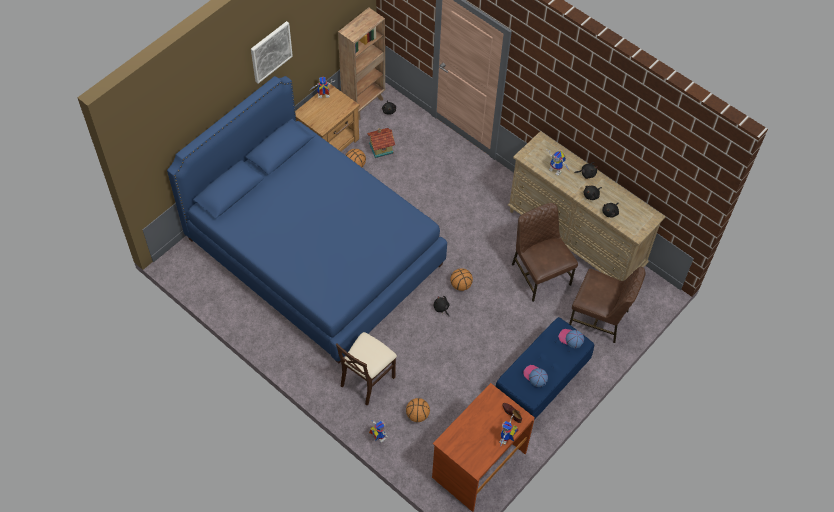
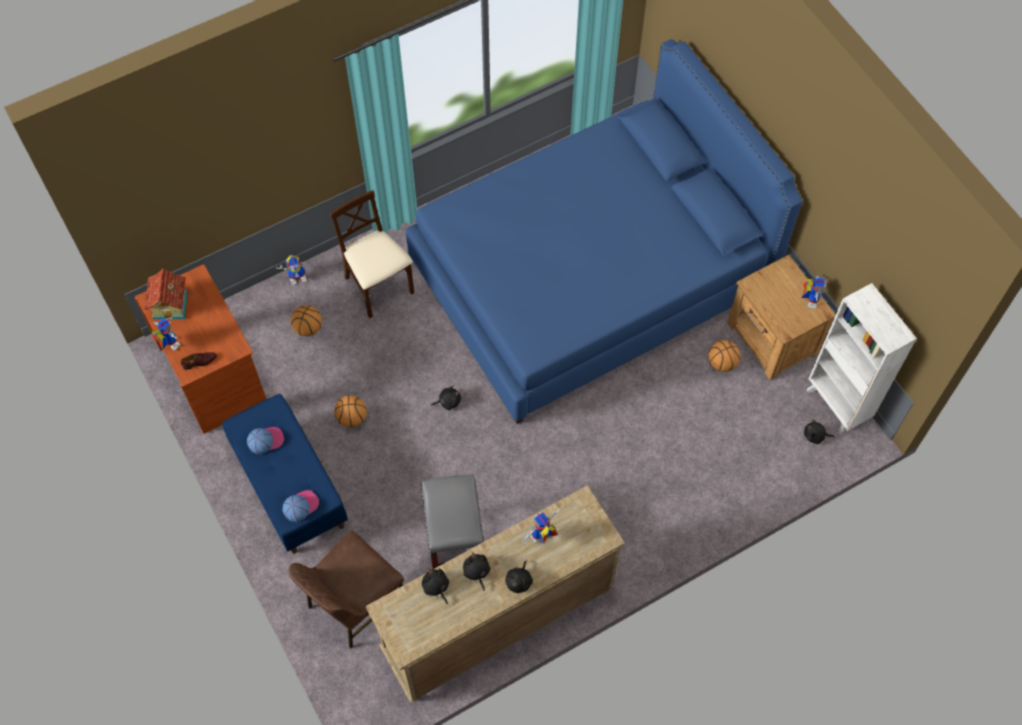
camera: 110 degrees right, 5 degrees up
picture [251,21,293,84] -> none
brown bookcase [338,8,385,120] -> white bookcase [807,283,917,434]
toy house [367,128,395,158] -> toy house moved to [145,269,188,320]
basketball [450,268,473,291] -> basketball moved to [334,395,367,428]
brown chair [512,203,578,302] -> grey stool [421,474,484,569]

